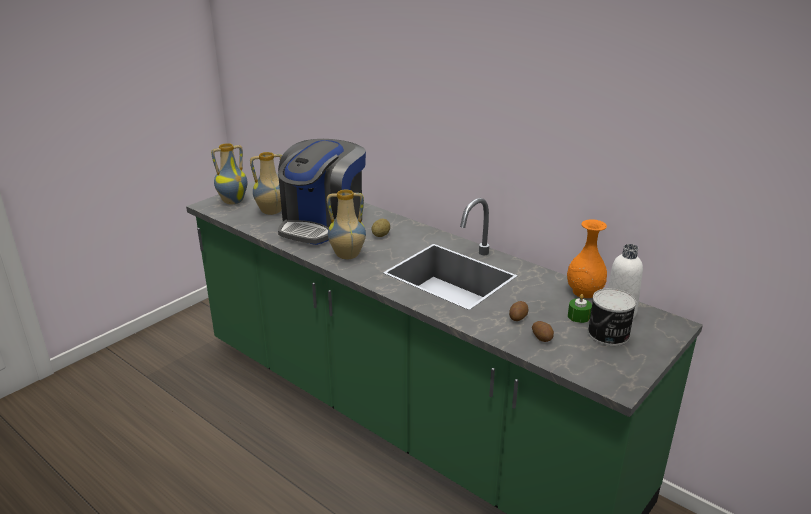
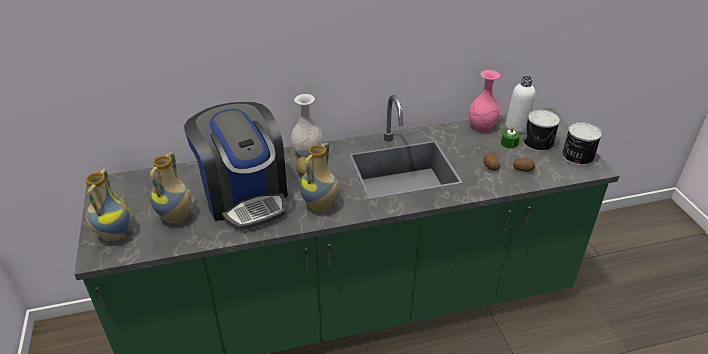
camera: 55 degrees left, 10 degrees up
orange vase [567,219,607,298] -> pink vase [469,70,500,131]
none -> white vase [291,94,323,158]
none -> can [562,122,602,166]

